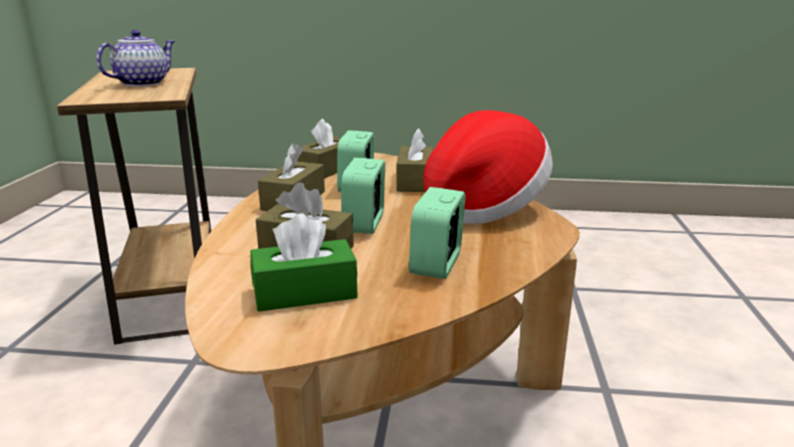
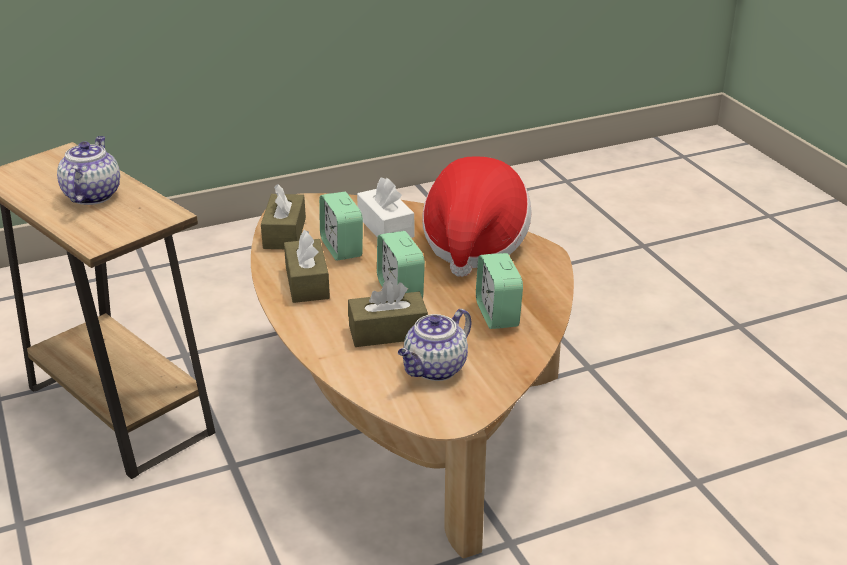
camera: 30 degrees left, 10 degrees up
green tissue box [250,214,358,312] -> teapot [398,309,472,381]
brown tissue box [396,128,433,192] -> white tissue box [357,177,414,238]

